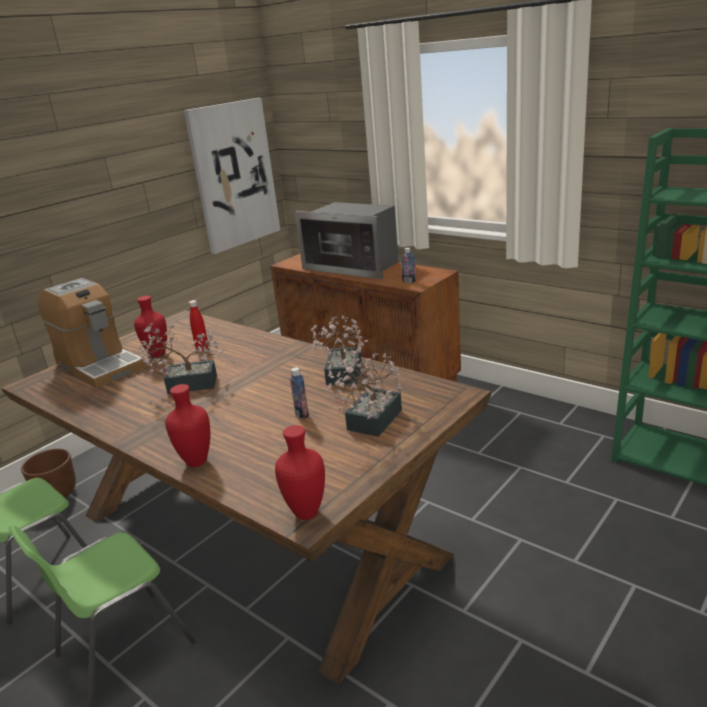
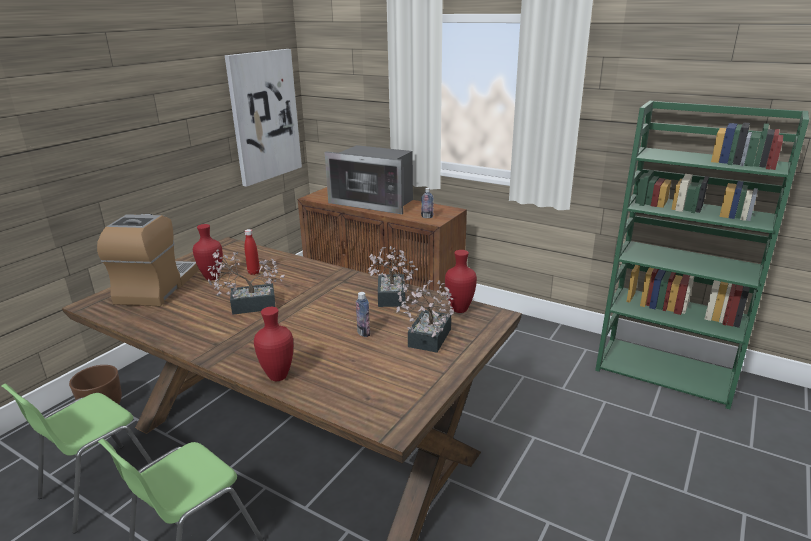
camera: 10 degrees left, 0 degrees up
coffee machine [38,278,146,388] -> coffee machine turned 120 degrees counterclockwise [97,214,199,306]
red vase [275,425,325,520] -> red vase moved to [445,250,477,313]

